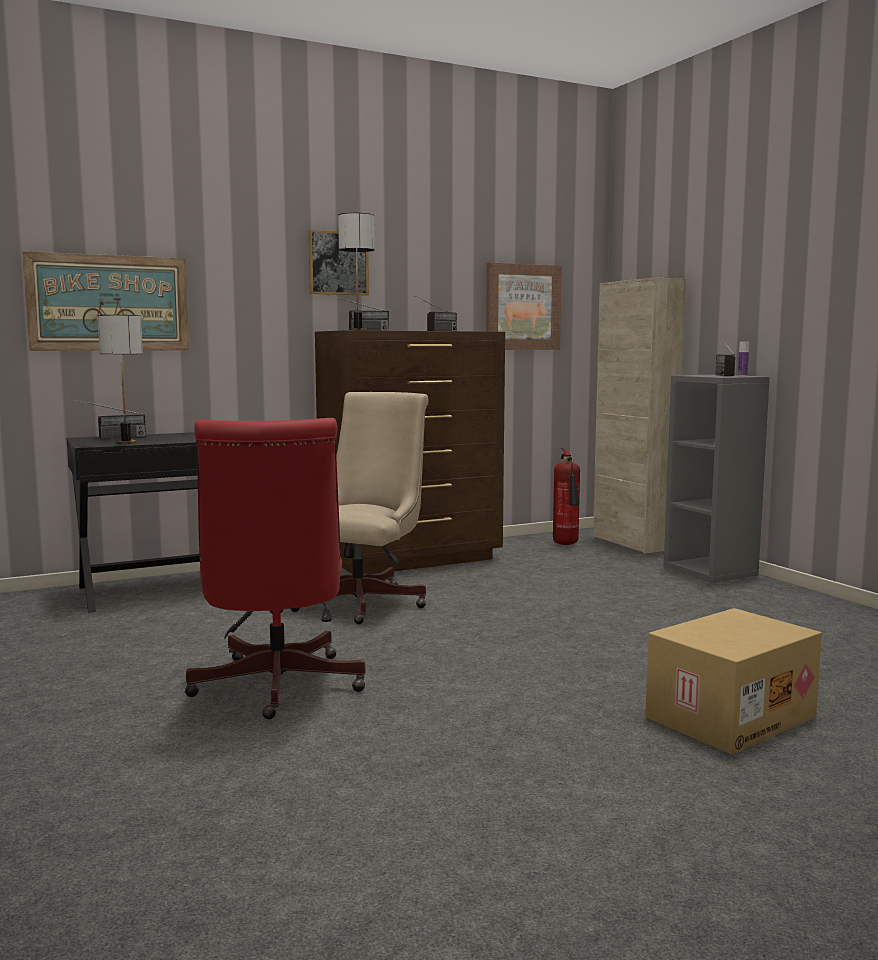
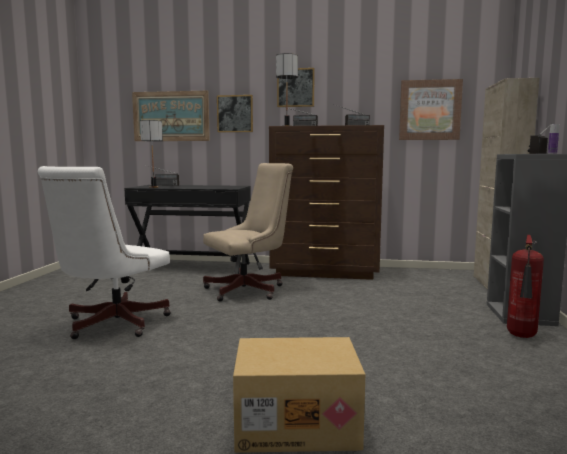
camera: 35 degrees right, 0 degrees up
red office chair [185,418,366,719] -> white office chair [38,166,171,339]
fire extinguisher [553,448,580,545] -> fire extinguisher moved to [507,235,544,338]
none -> picture [217,95,253,132]

